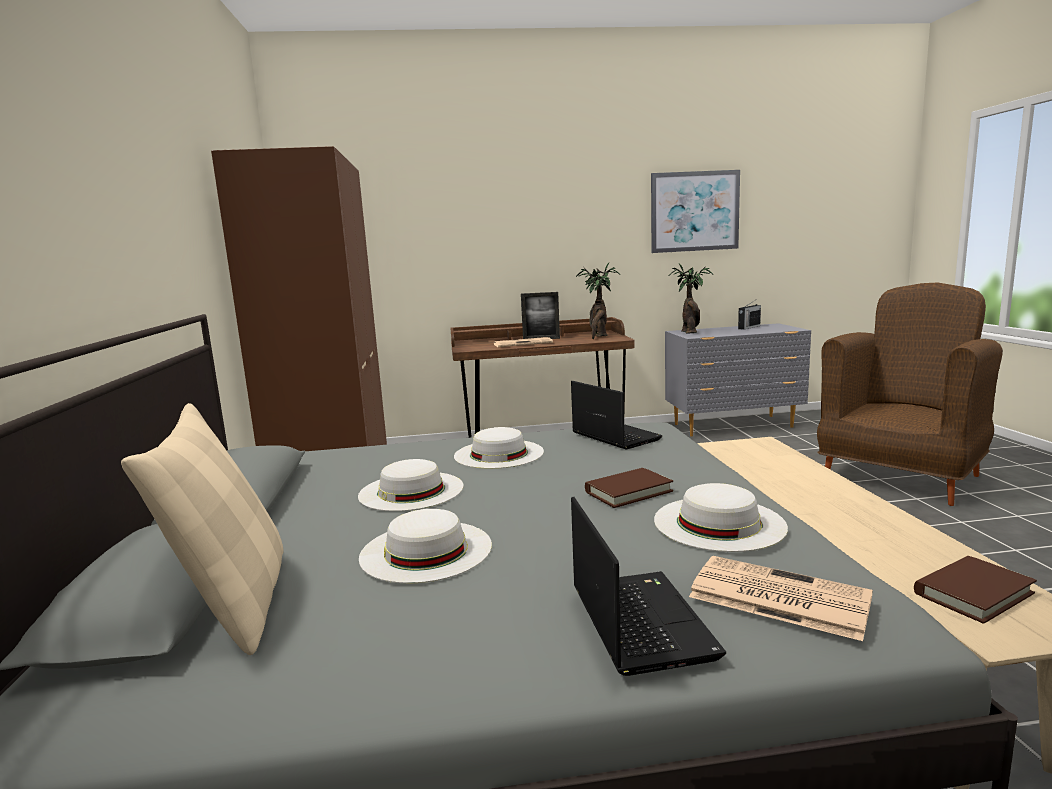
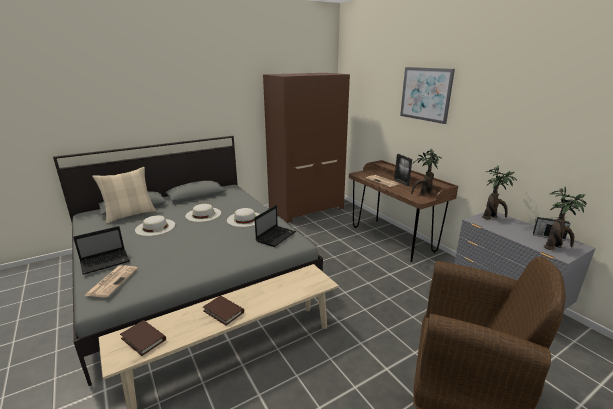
camera: 65 degrees right, 10 degrees up
brown book [585,468,673,508] -> brown book moved to [203,296,244,326]
picture [651,170,740,253] -> picture moved to [400,67,455,124]
white hat [654,483,788,552] -> none
none -> potted plant [544,187,587,251]

